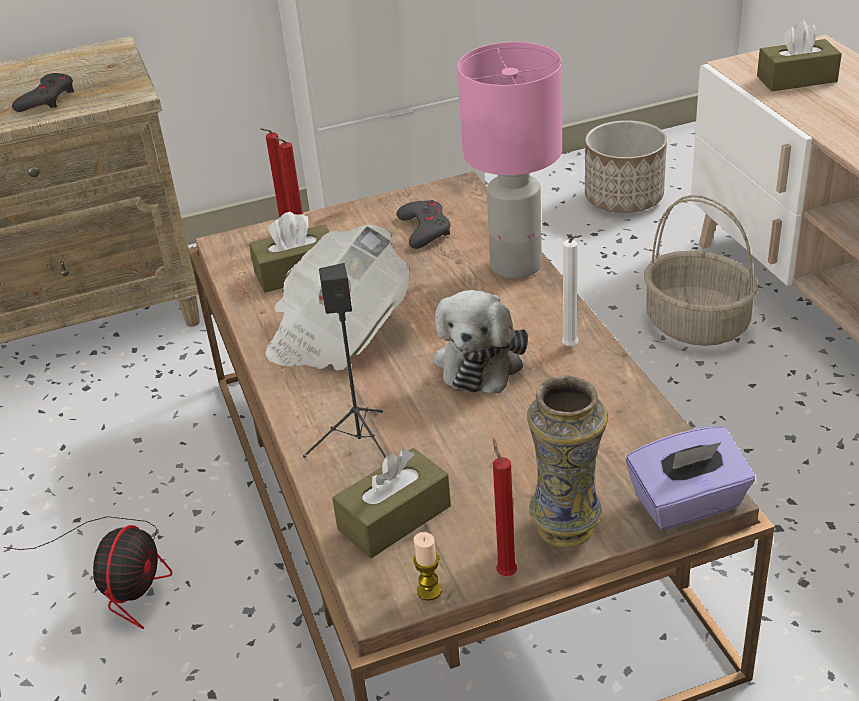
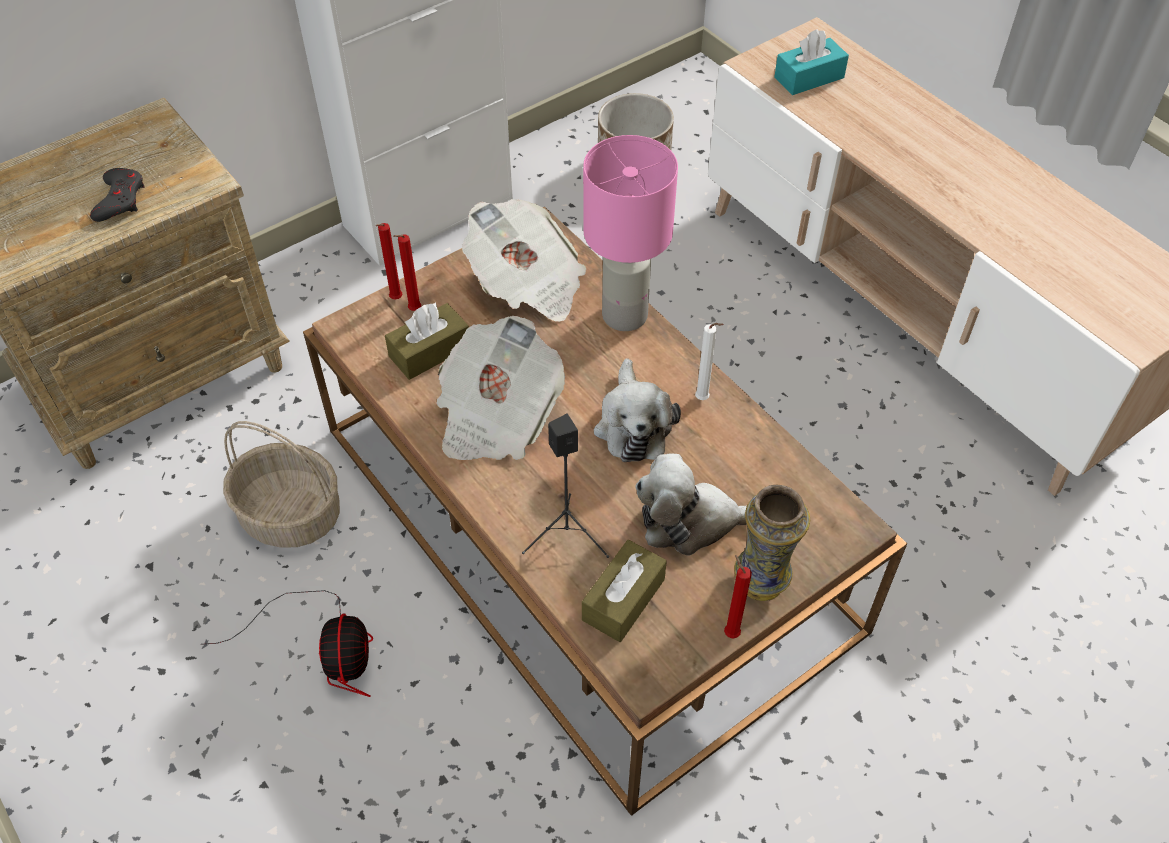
camera: 20 degrees left, 15 degrees up
grey game controller [396,200,450,249] -> newspaper [462,199,587,322]
candle [413,532,442,601] -> none
purple tissue box [626,427,755,530] -> none
basket [644,195,758,346] -> basket moved to [223,421,340,548]
brown tissue box [757,21,842,91] -> turquoise tissue box [774,29,849,95]
none -> plush toy [635,454,747,556]

